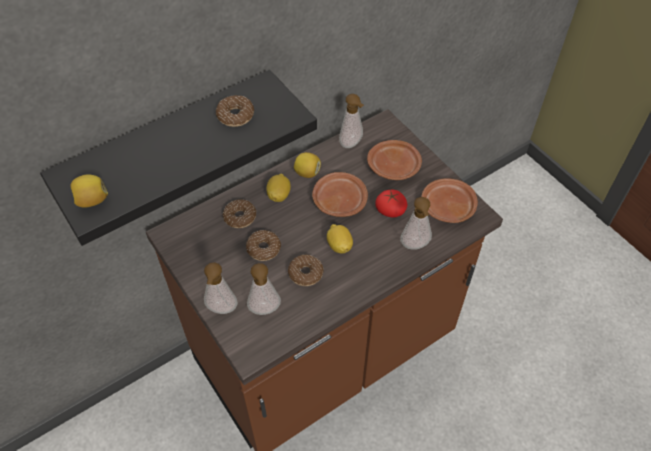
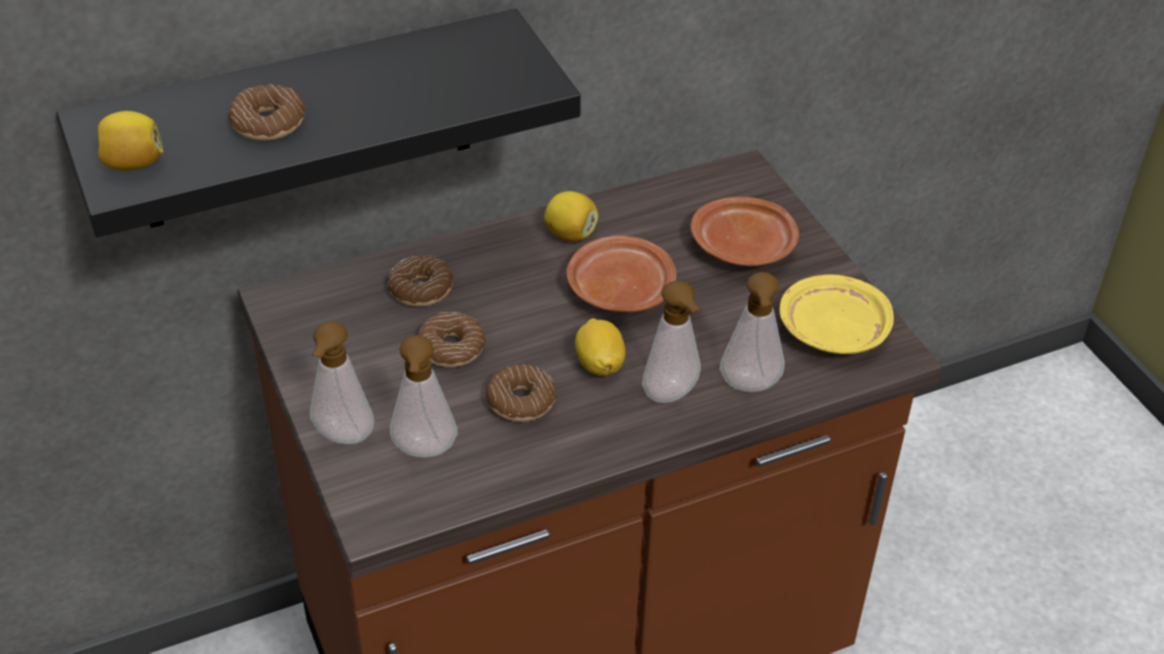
camera: 10 degrees right, 10 degrees down
donut [216,95,254,127] -> donut moved to [228,85,305,141]
lemon [266,173,291,202] -> none
soap dispenser [339,94,364,148] -> soap dispenser moved to [642,281,701,403]
tomato [375,189,407,218] -> none
brown plate [421,178,478,223] -> yellow plate [780,274,894,354]

